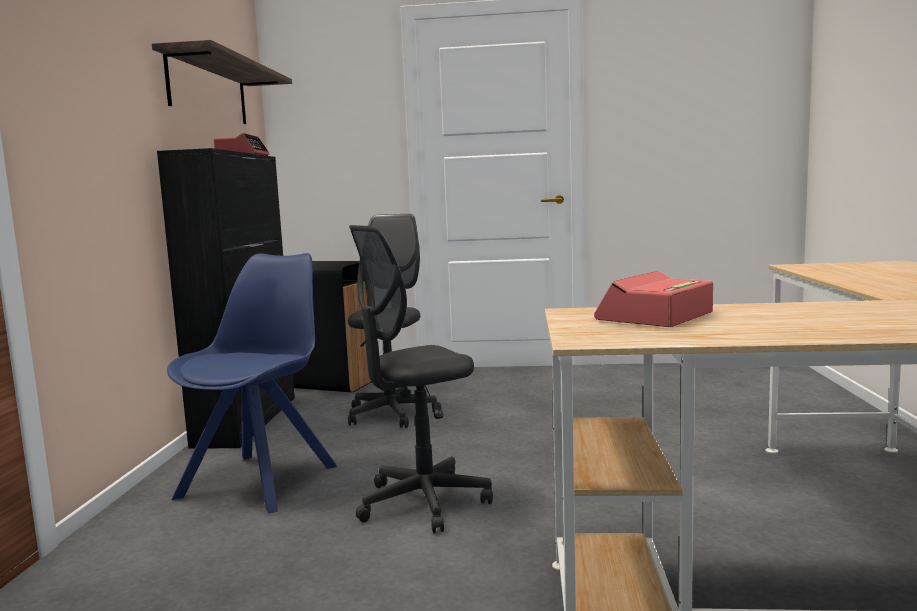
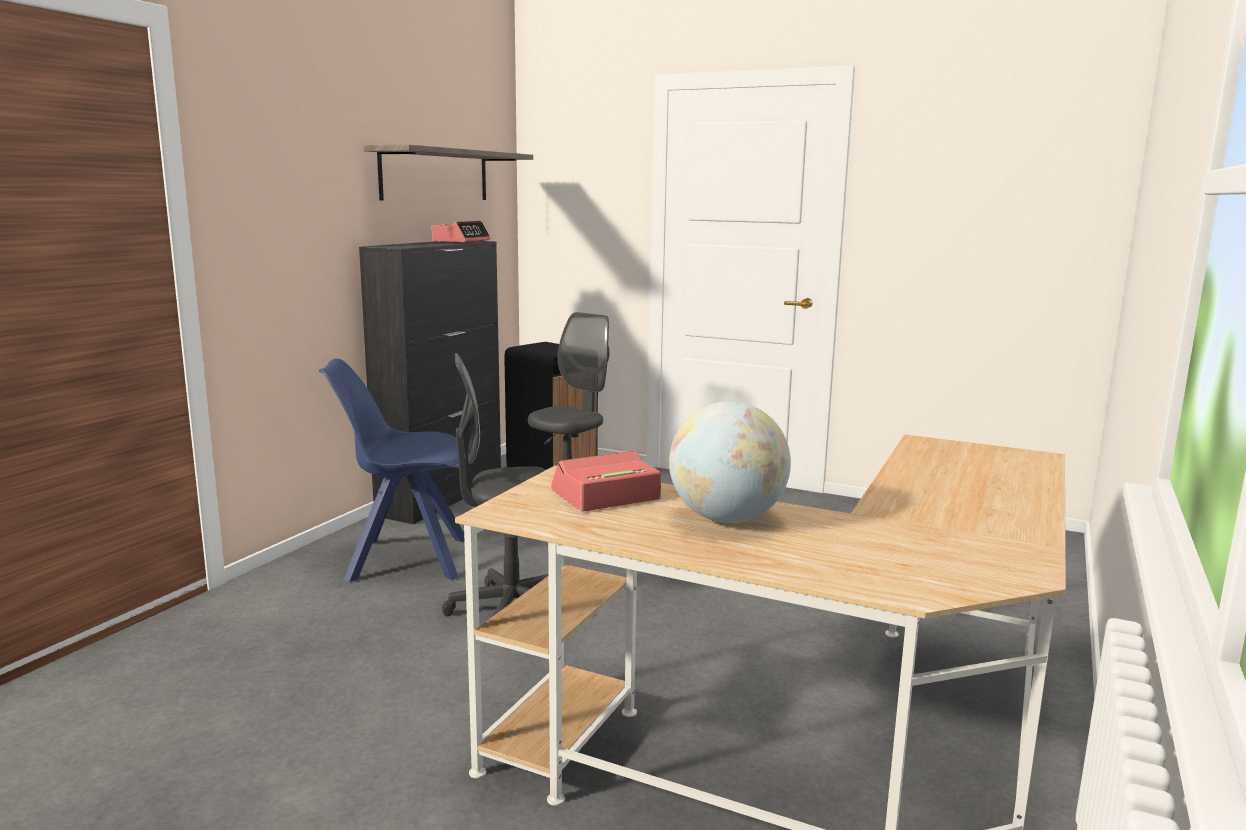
camera: 20 degrees right, 5 degrees up
blue chair [167,253,337,514] -> blue chair turned 135 degrees counterclockwise [319,358,466,582]
none -> globe [669,401,791,523]

